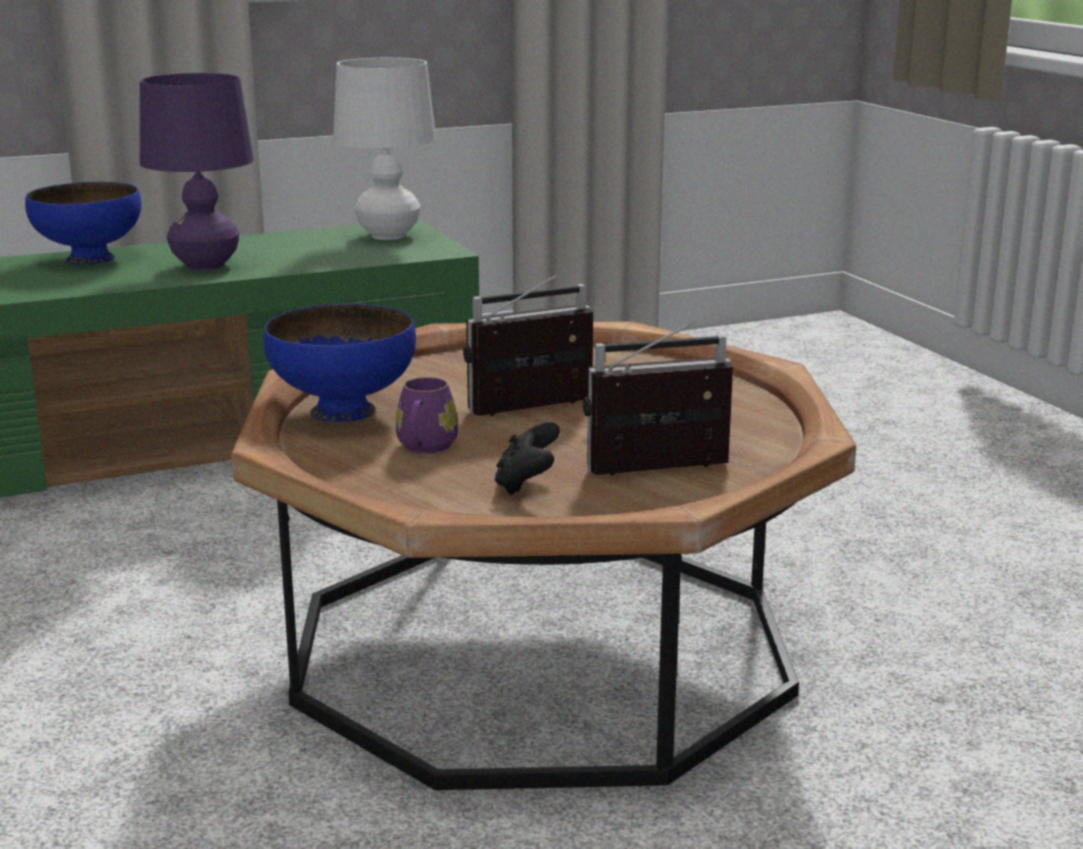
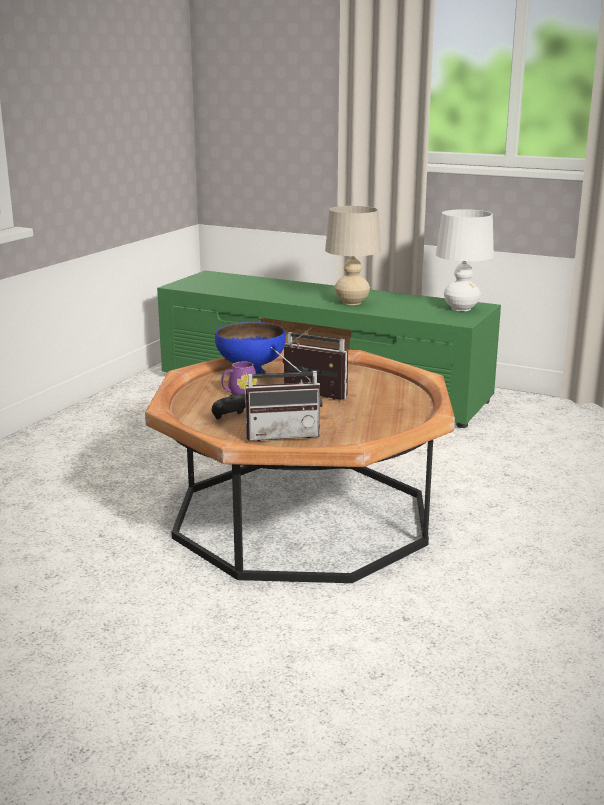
camera: 50 degrees right, 0 degrees up
blue bowl [25,182,141,265] -> none
purple table lamp [140,73,254,270] -> beige table lamp [325,206,381,305]
radio [583,320,733,475] -> radio turned 135 degrees clockwise [245,347,323,441]

